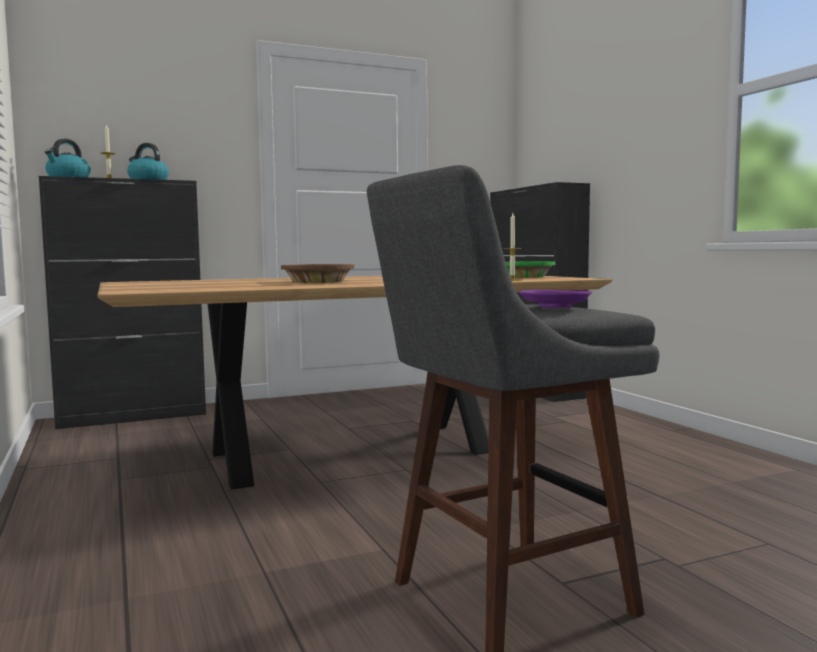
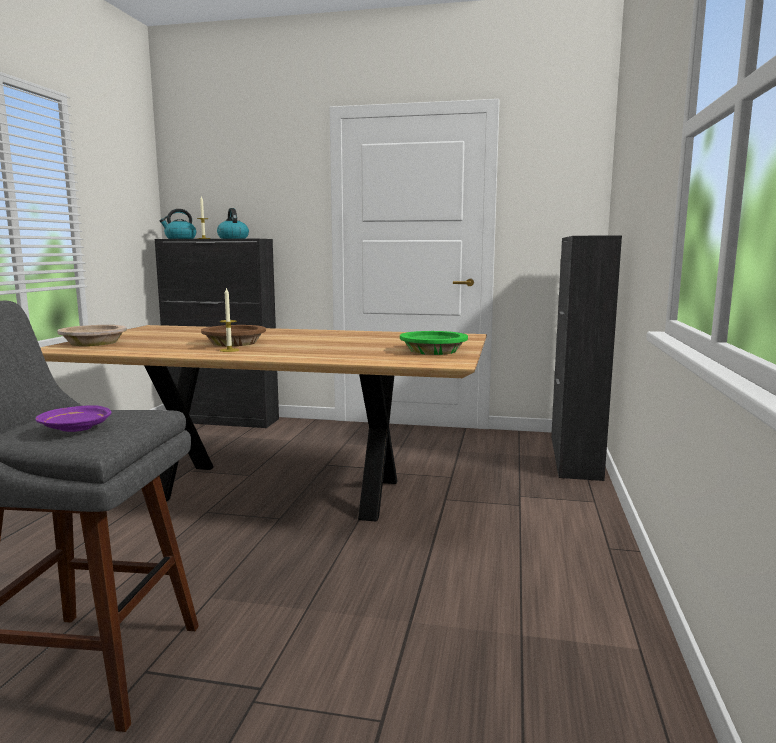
camera: 35 degrees right, 5 degrees up
candle [504,213,522,281] -> candle moved to [220,287,239,352]
none -> beige bowl [57,325,127,346]

